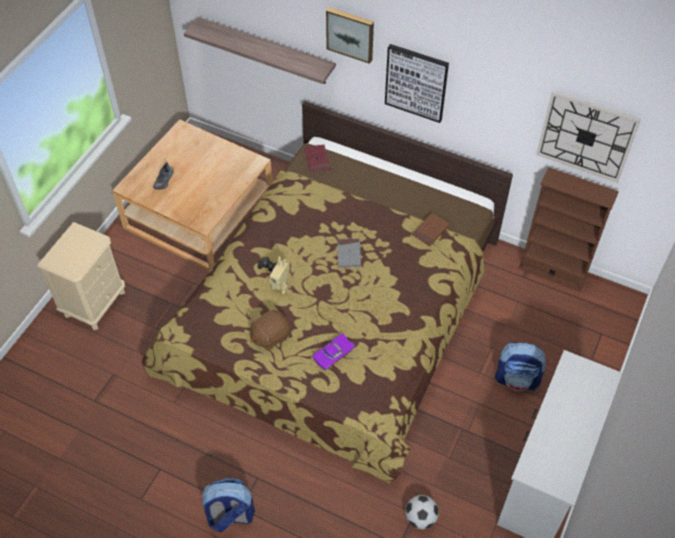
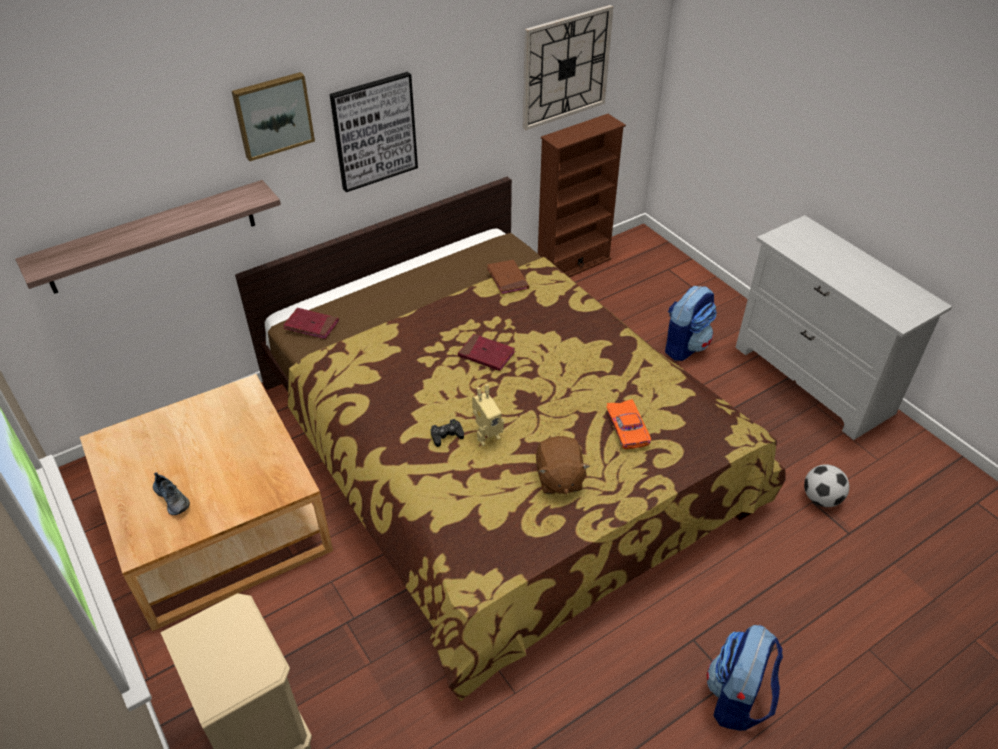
camera: 60 degrees left, 10 degrees down
purple toy car [312,333,355,370] -> orange toy car [606,399,651,449]
grey book [338,238,361,268] -> red book [458,334,515,371]

